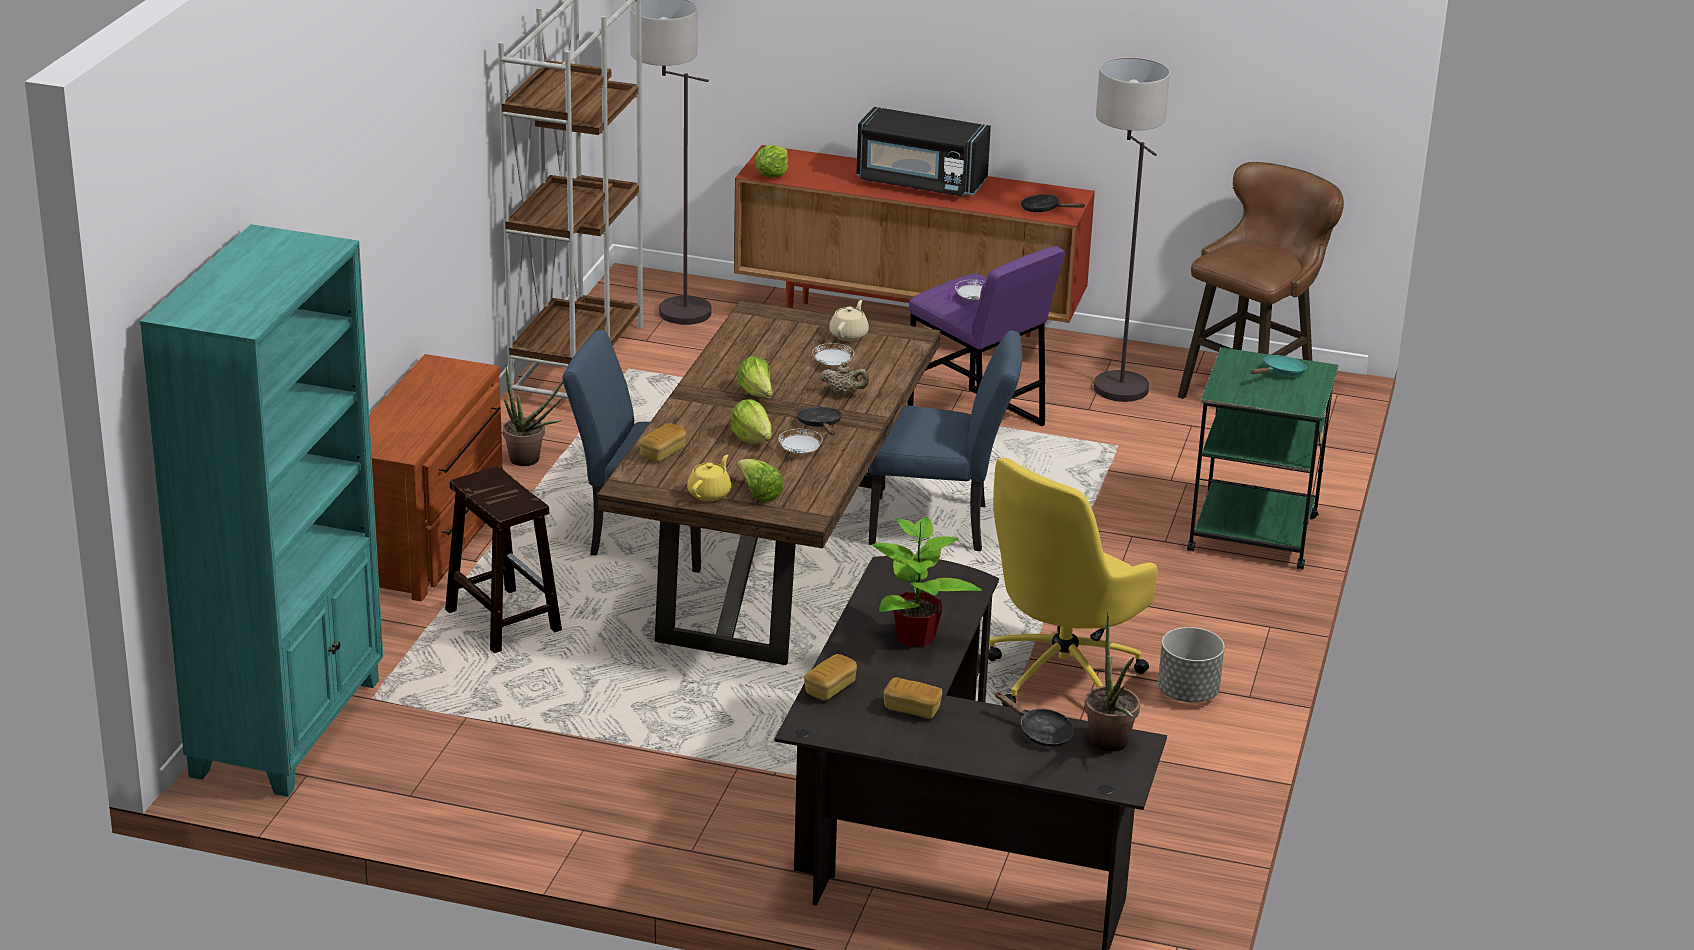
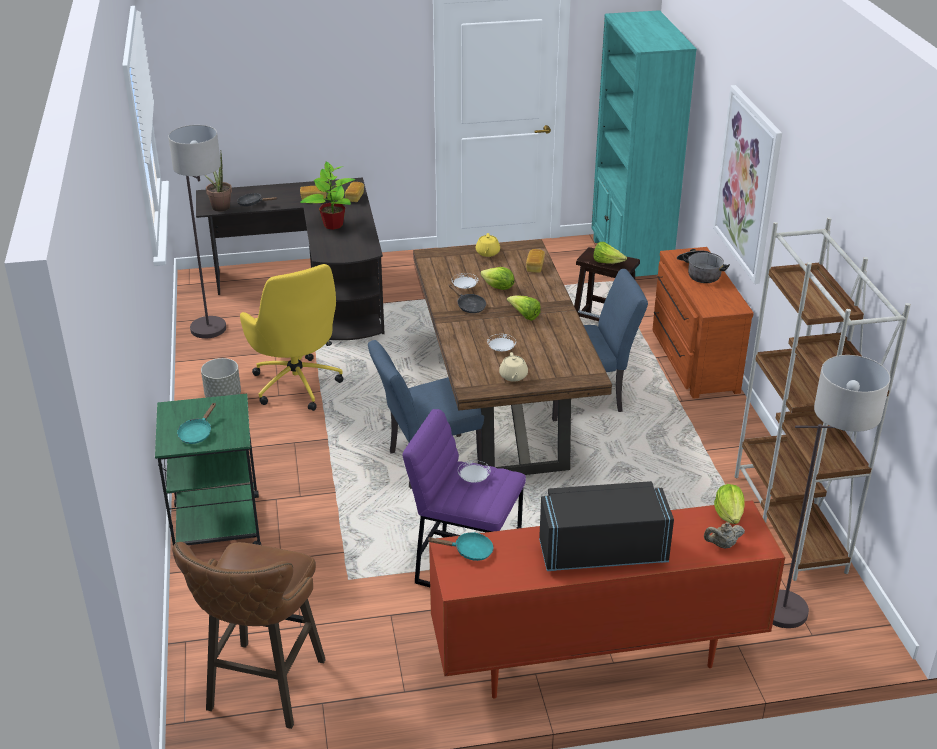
camera: 155 degrees right, 5 degrees up
potted plant [503,365,563,466] -> none
lettuce [737,459,783,502] -> lettuce moved to [593,242,627,264]
beige teapot [820,362,869,396] -> beige teapot moved to [704,522,745,549]
yellow office chair [988,458,1158,707] -> yellow office chair turned 135 degrees clockwise [240,264,343,411]
black frying pan [1021,194,1085,212] -> turquoise frying pan [428,532,494,561]
grey floor lamp [1094,57,1170,402] -> grey floor lamp moved to [168,125,226,339]
none -> cooking pot [677,249,730,283]
none -> picture [713,85,782,284]

